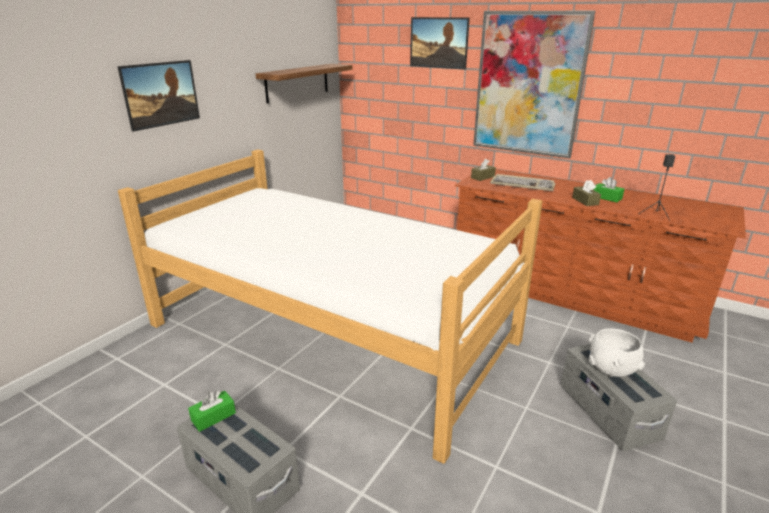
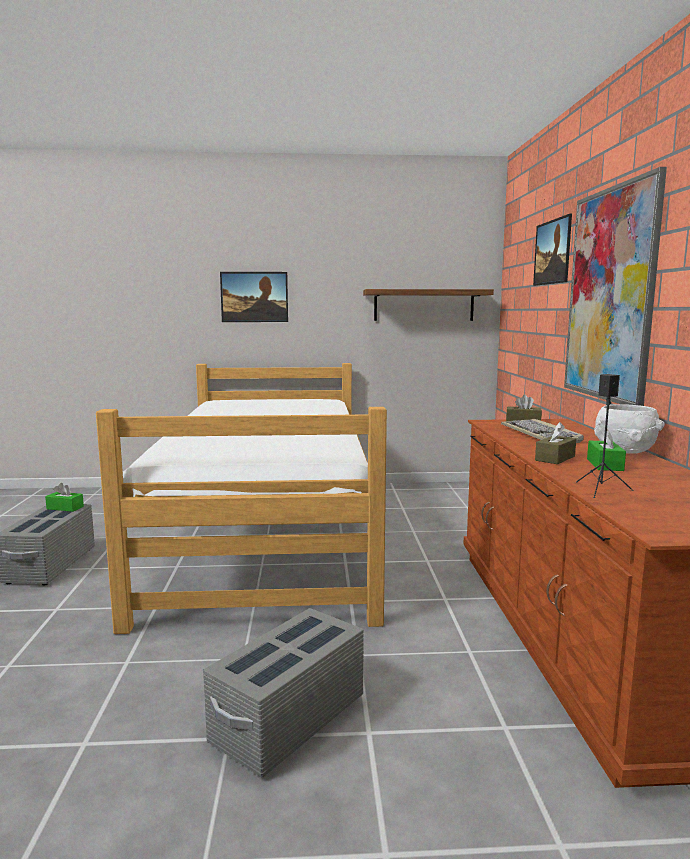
camera: 55 degrees right, 15 degrees down
white bowl [589,329,645,377] -> white bowl moved to [594,404,665,454]

